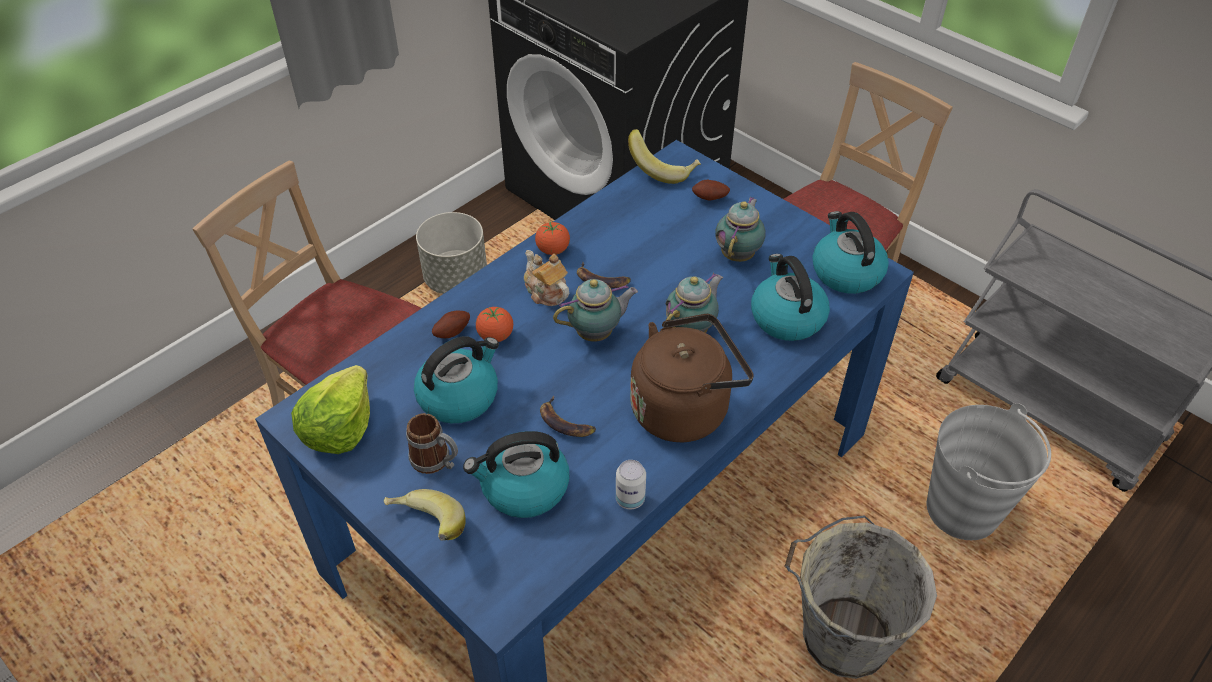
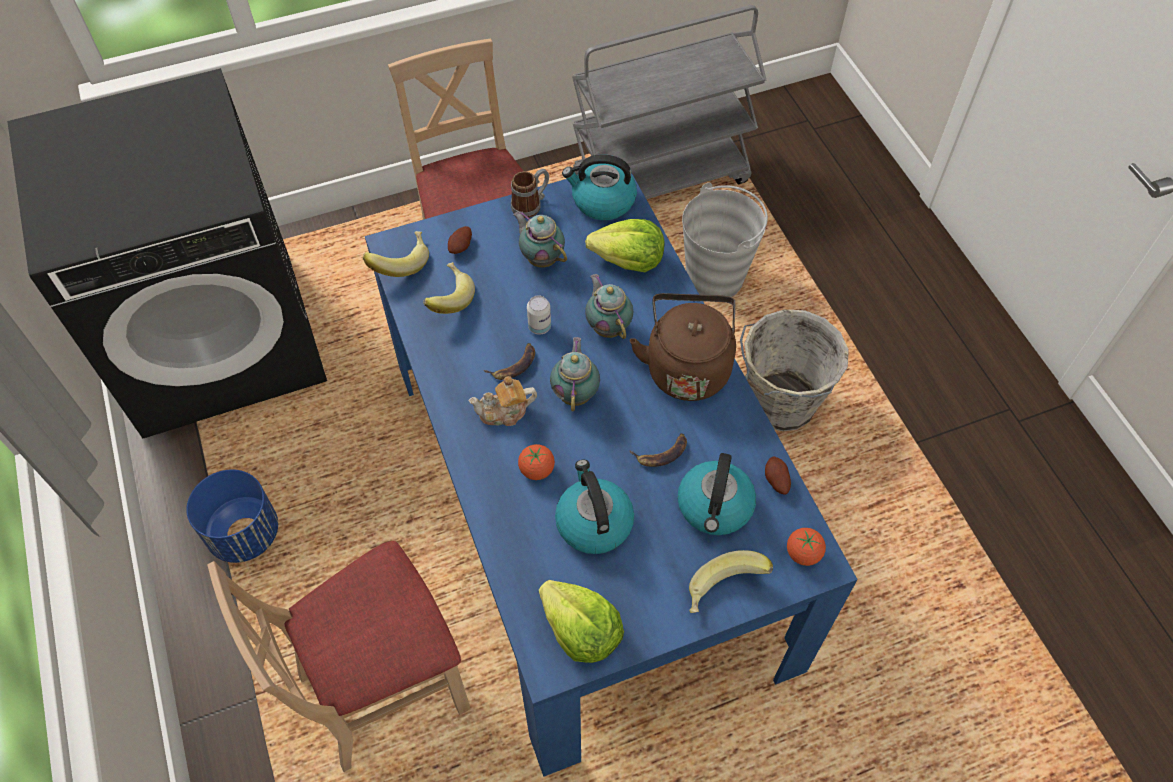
camera: 65 degrees left, 10 degrees up
mug [406,413,458,474] -> mug moved to [511,169,549,218]
grey planter [416,212,487,294] -> blue planter [186,469,278,563]
potato [432,310,470,338] -> potato moved to [765,457,791,494]
tomato [535,222,570,255] -> tomato moved to [787,528,826,566]
can [616,460,646,509] -> can moved to [527,296,551,335]
kettle [751,254,830,341] -> lettuce [585,219,665,272]
none -> banana [423,262,475,314]

